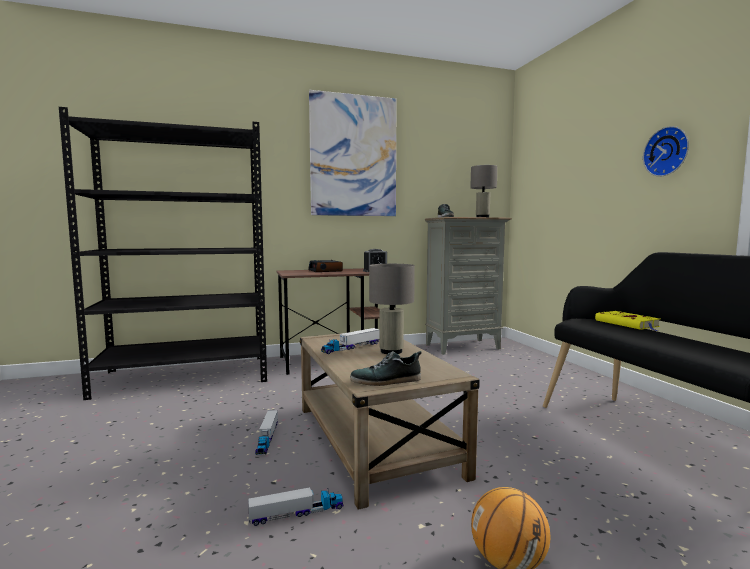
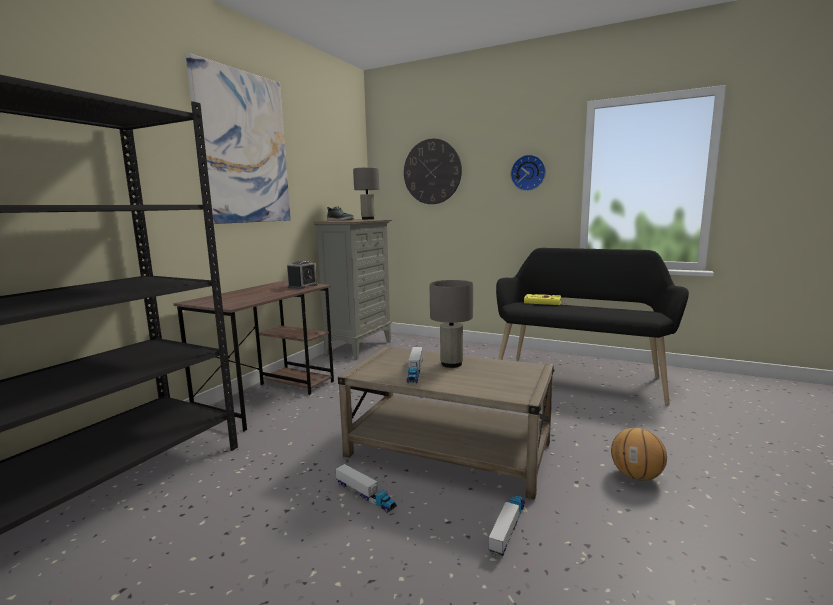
camera: 45 degrees left, 5 degrees up
alarm clock [308,260,343,272] -> none
shoe [350,351,422,386] -> none
none -> wall clock [404,139,462,204]

